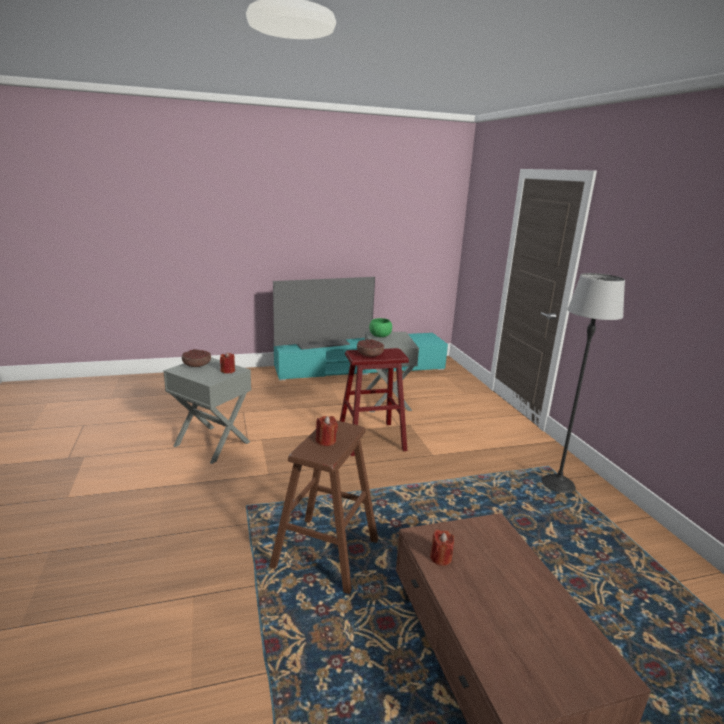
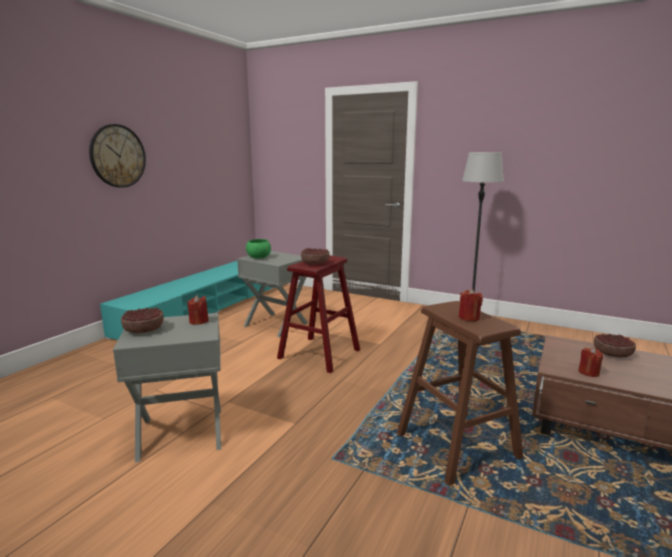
camera: 45 degrees left, 5 degrees down
television [273,277,375,350] -> none
none -> wall clock [89,124,146,188]
none -> bowl [594,334,636,357]

